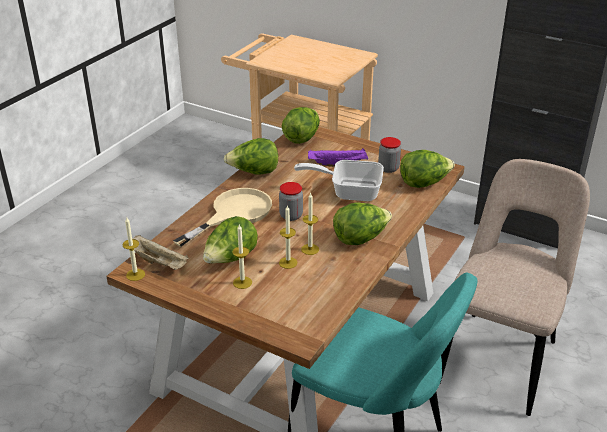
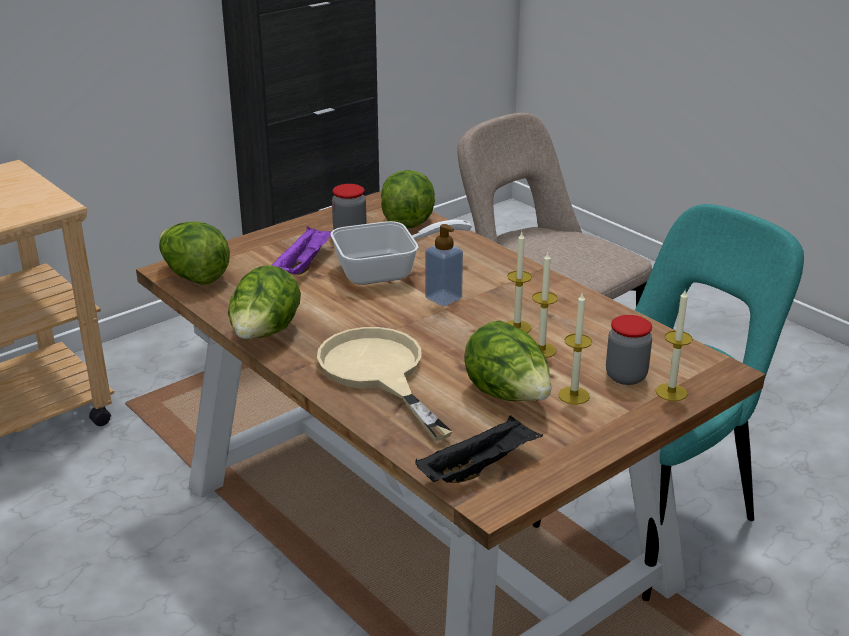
camera: 70 degrees left, 5 degrees down
candle [123,217,145,281] -> candle moved to [656,290,693,401]
beige tray [132,235,189,270] -> black tray [415,415,543,483]
jar [279,182,303,221] -> jar moved to [606,315,652,385]
frying pan [294,160,384,201] -> frying pan turned 135 degrees counterclockwise [331,219,472,285]
lettuce [333,203,392,245] -> none
none -> soap dispenser [425,224,463,306]

